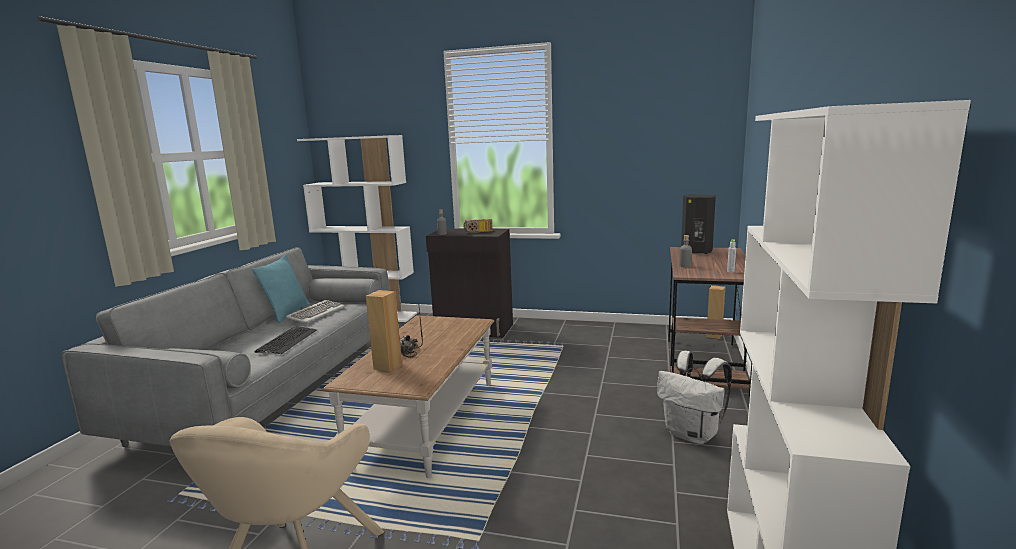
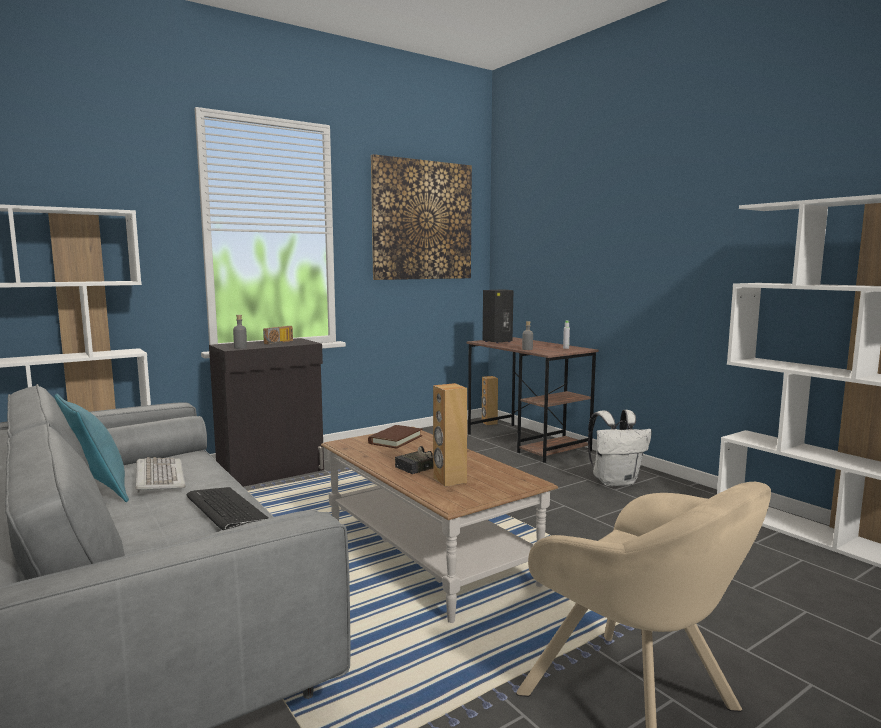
camera: 50 degrees left, 5 degrees down
none -> brown book [368,425,422,449]
none -> picture [371,154,472,280]

